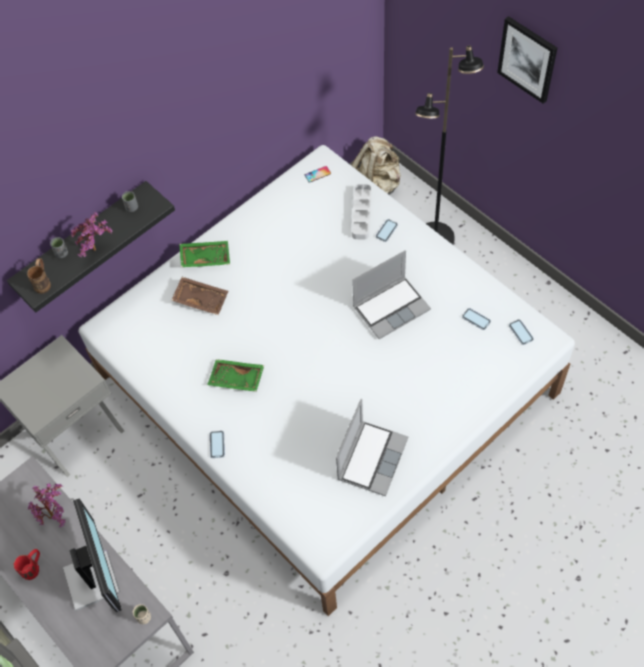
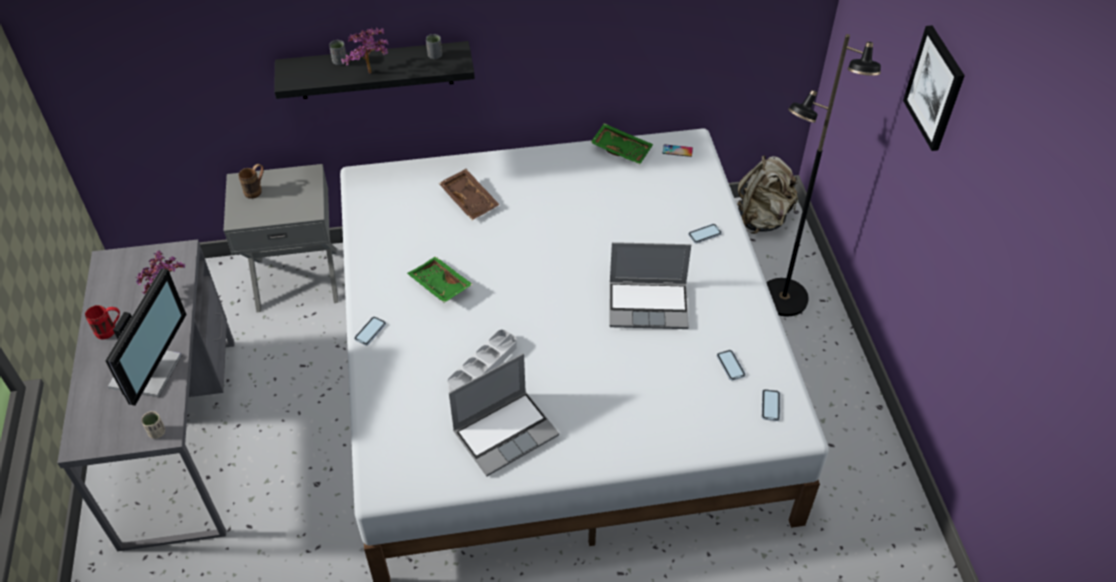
camera: 30 degrees right, 10 degrees down
brown mug [27,258,51,294] -> brown mug moved to [238,164,264,199]
green tray [179,241,230,267] -> green tray moved to [590,123,653,165]
grey tray [352,184,371,240] -> grey tray moved to [447,329,517,392]

